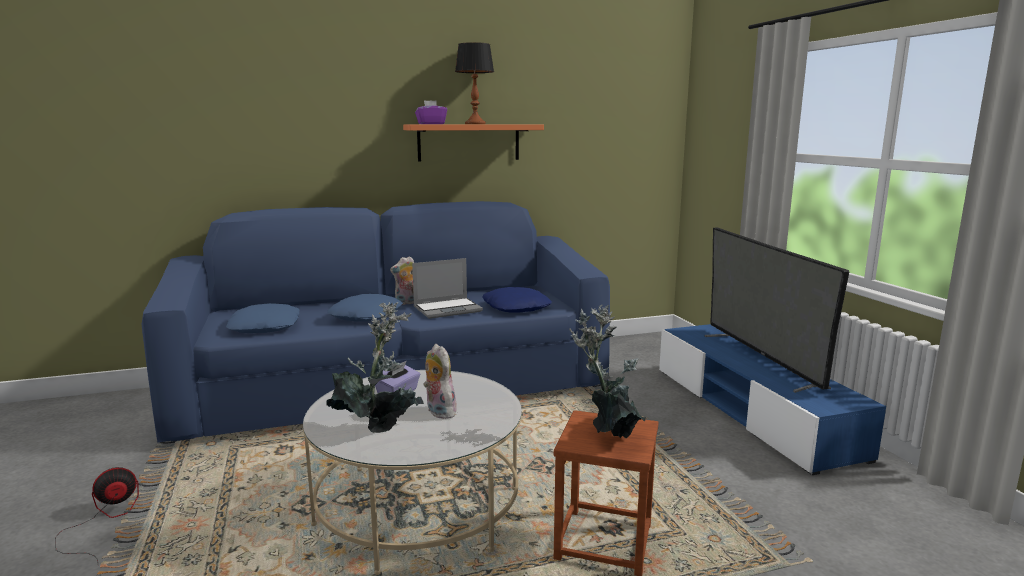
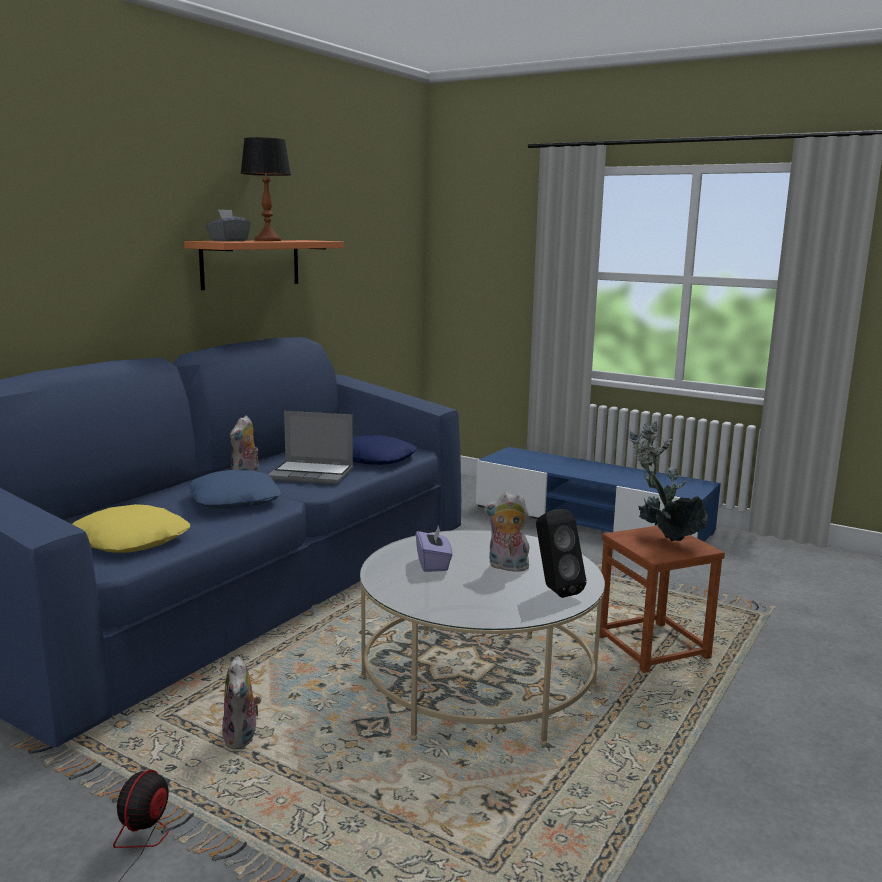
camera: 40 degrees left, 0 degrees up
blue pillow [226,303,299,333] -> yellow pillow [72,504,190,553]
potted plant [326,302,424,433] -> none
laptop [412,258,483,319] -> laptop turned 75 degrees clockwise [268,411,353,485]
purple tissue box [415,100,447,124] -> grey tissue box [206,209,251,241]
television [705,227,849,393] -> none
none -> plush toy [222,656,261,749]
none -> black speaker [536,509,586,598]

